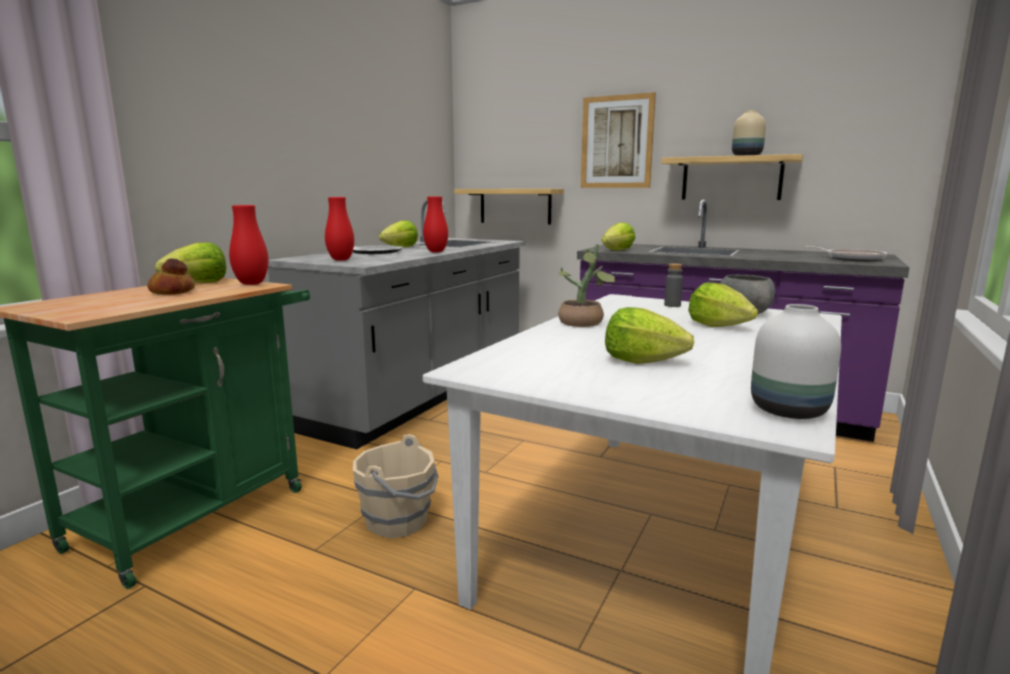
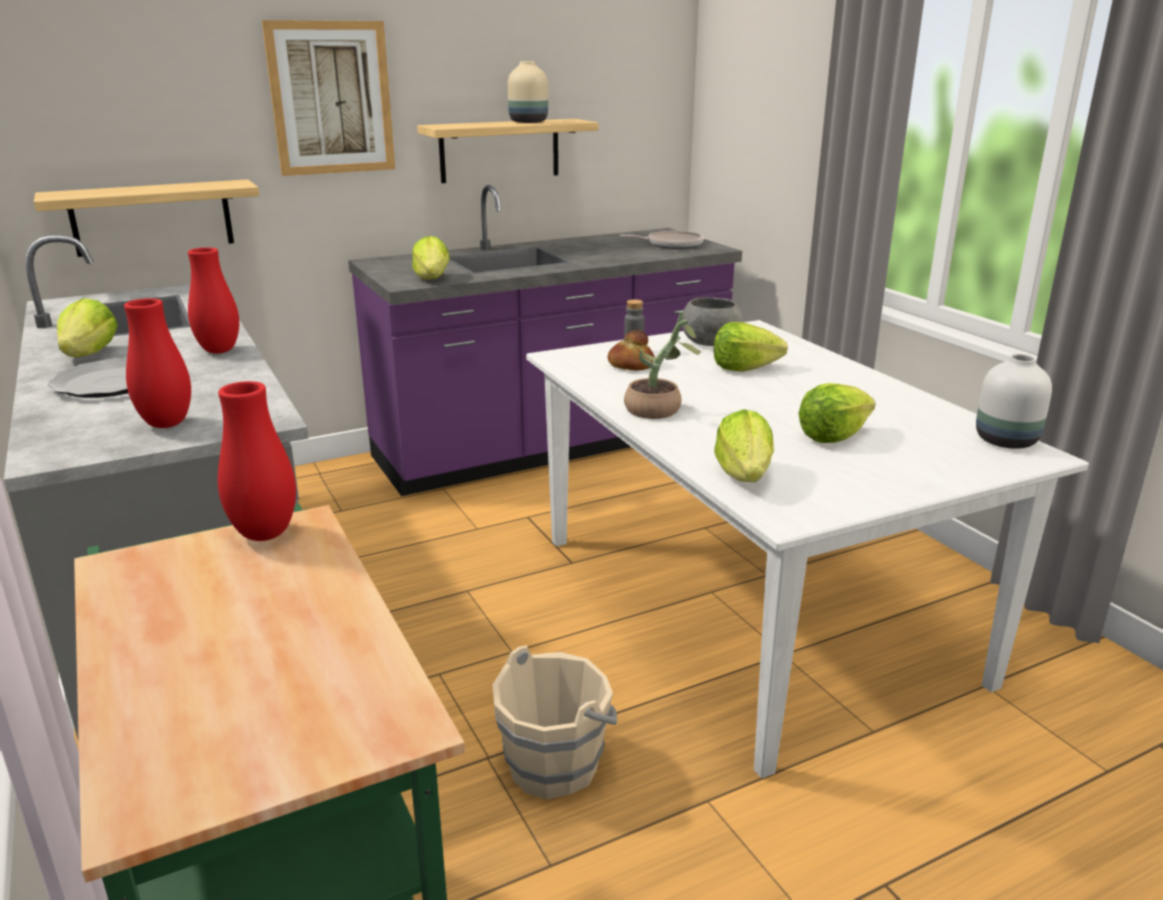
camera: 55 degrees left, 10 degrees up
bread [148,258,195,295] -> bread moved to [608,330,655,370]
lettuce [155,242,226,283] -> lettuce moved to [714,409,774,482]

